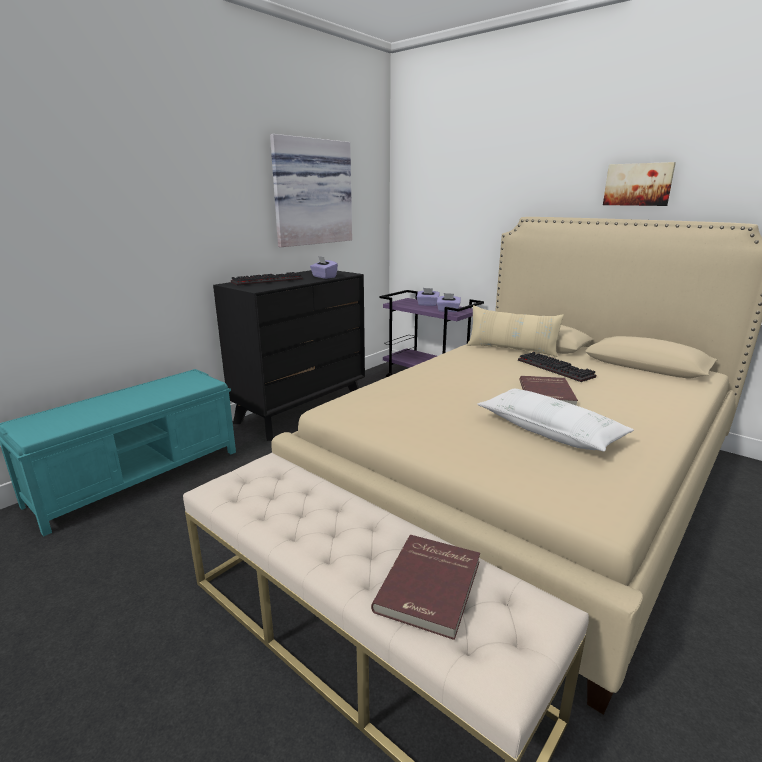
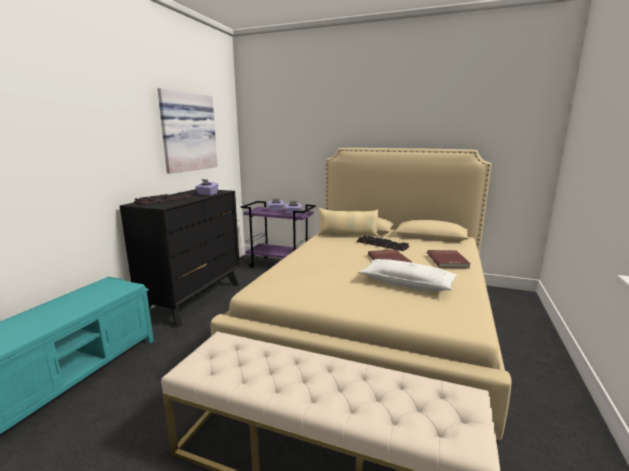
camera: 20 degrees left, 5 degrees down
red book [371,535,480,640] -> red book moved to [427,250,471,268]
picture [603,162,676,206] -> none

